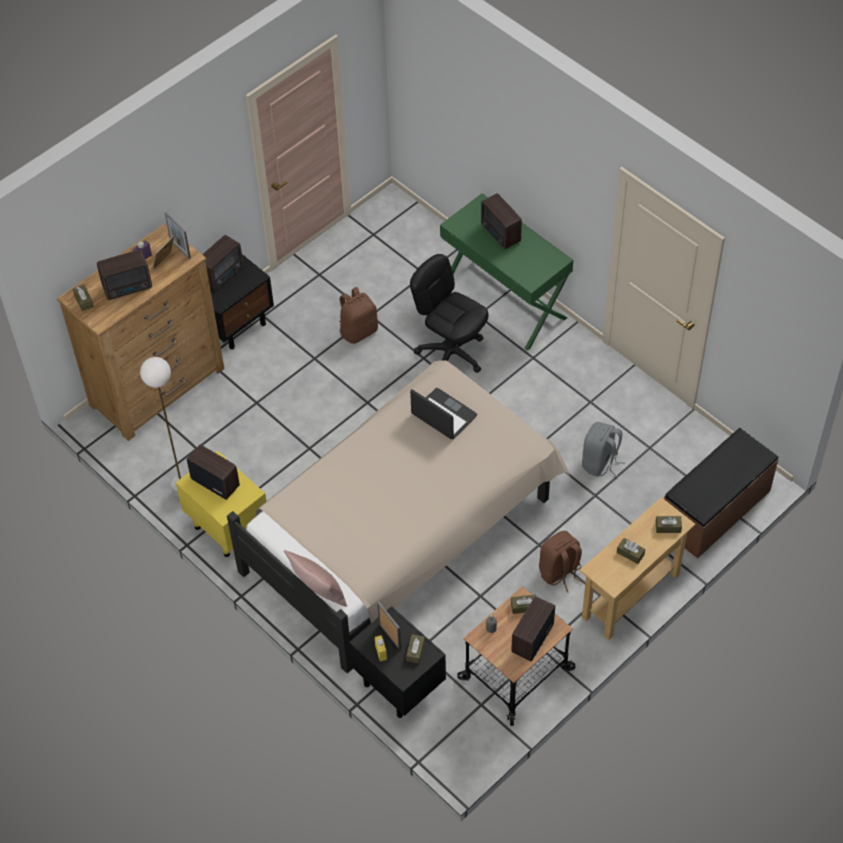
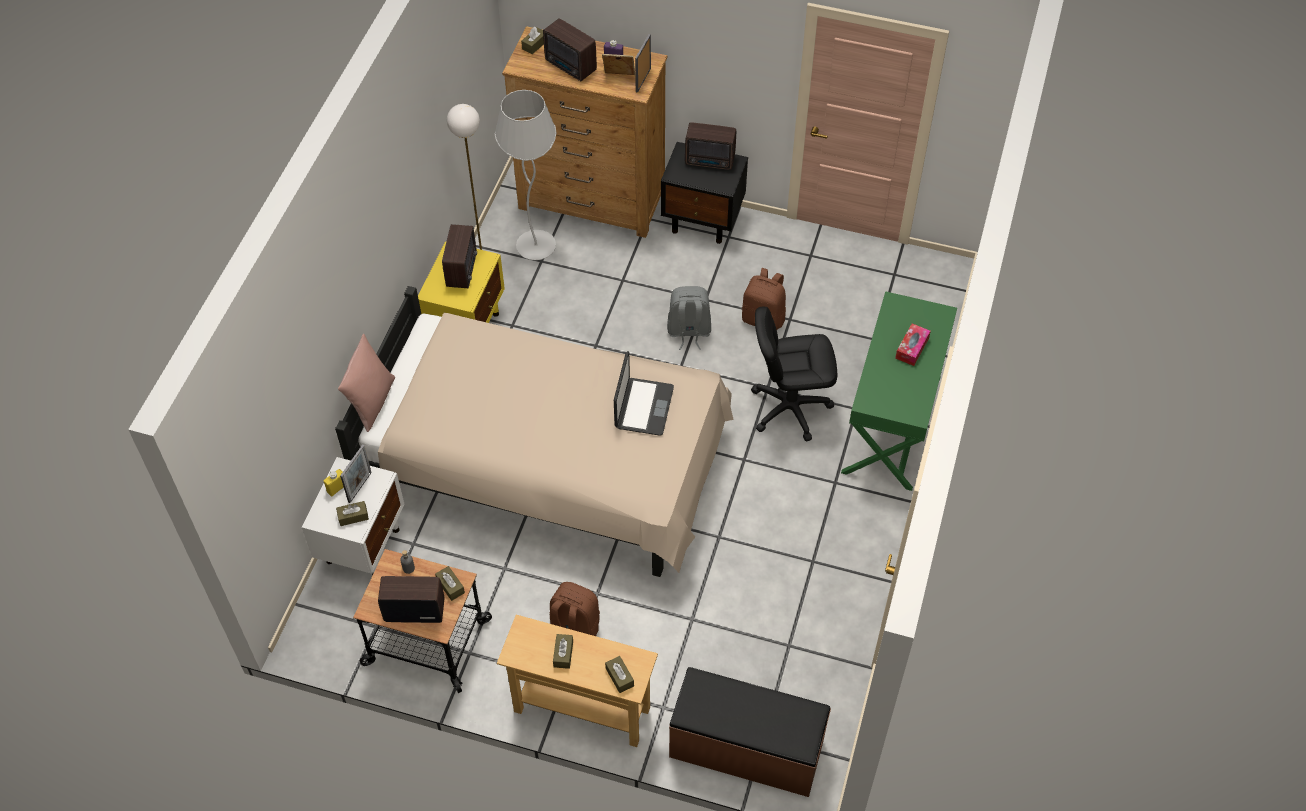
camera: 60 degrees right, 0 degrees up
black nightstand [349,606,446,718] -> white nightstand [302,457,404,575]
black office chair [410,254,489,373] -> black office chair turned 105 degrees counterclockwise [751,306,837,441]
radio [481,193,522,249] -> tissue box [895,324,931,366]
grey backpack [582,422,625,477] -> grey backpack moved to [667,286,711,350]
none -> white floor lamp [495,90,557,260]

